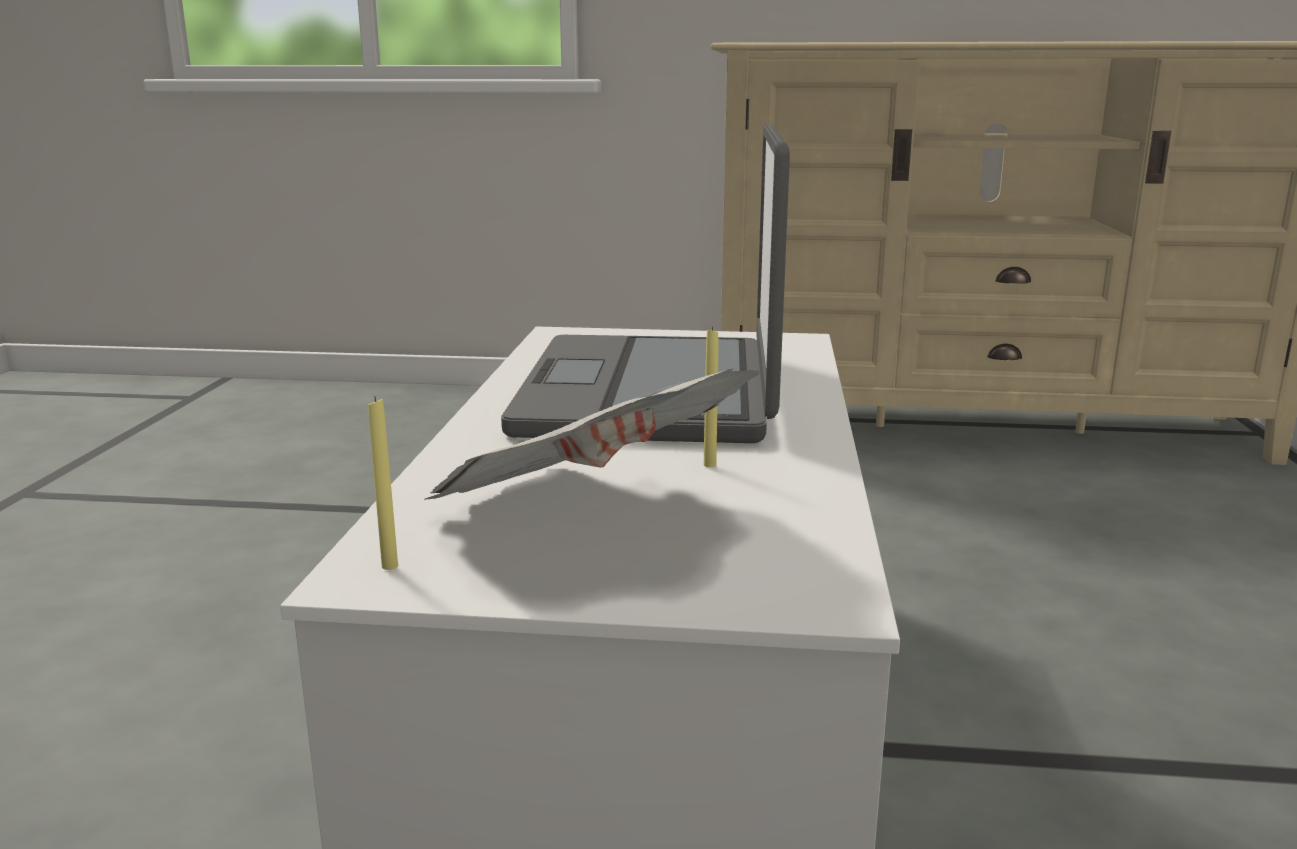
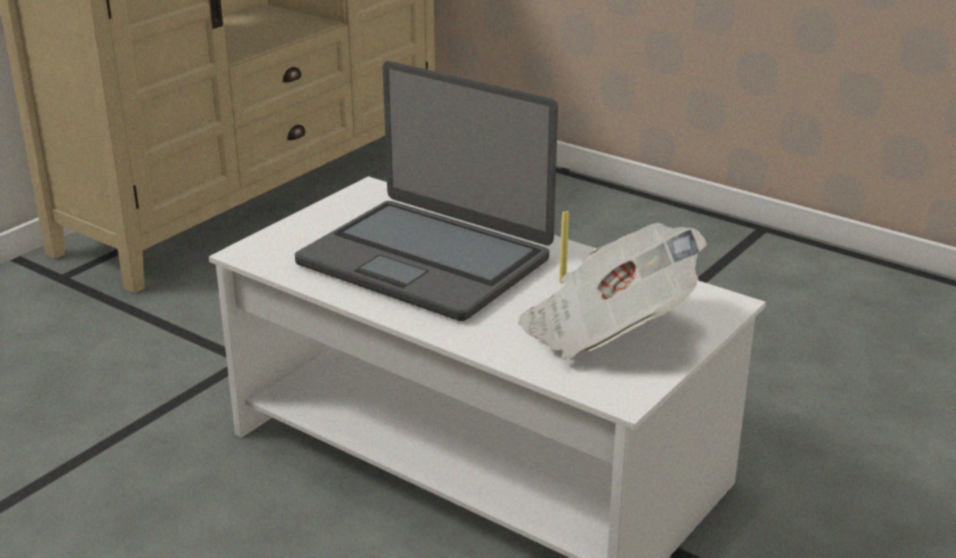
camera: 60 degrees left, 10 degrees up
yellow candle [368,397,398,570] -> none

